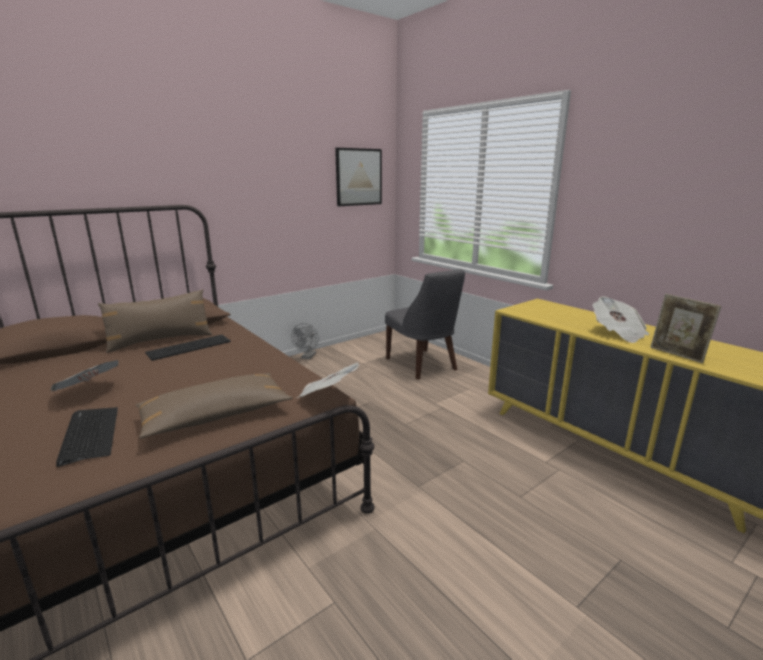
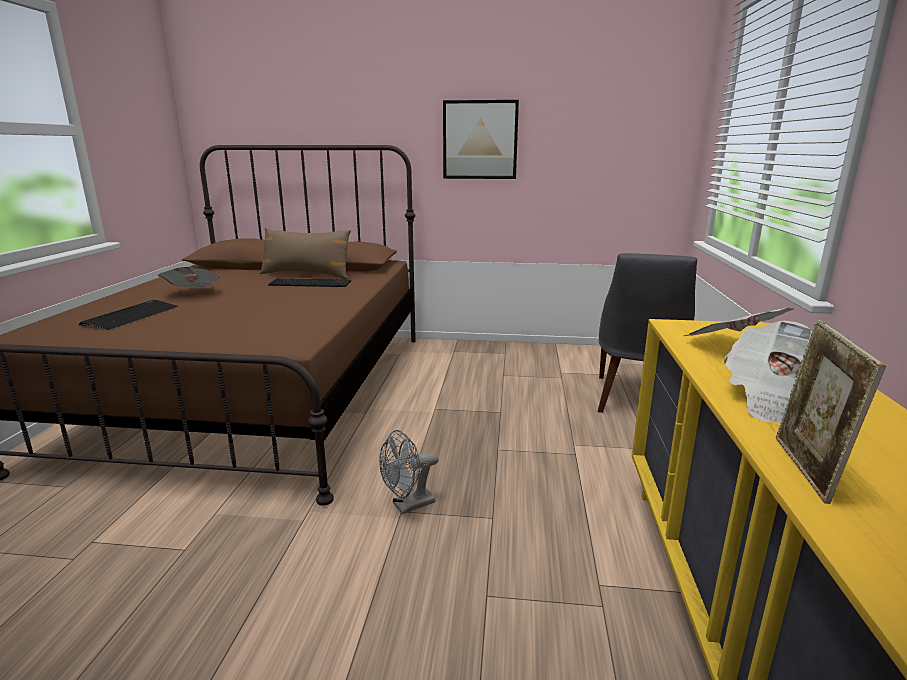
camera: 45 degrees right, 0 degrees up
brown pillow [136,373,293,439] -> none
grey fan [291,323,319,359] -> grey fan moved to [379,430,439,514]
newspaper [297,362,359,398] -> newspaper moved to [684,307,793,336]
picture [335,148,382,206] -> picture moved to [443,100,519,179]

